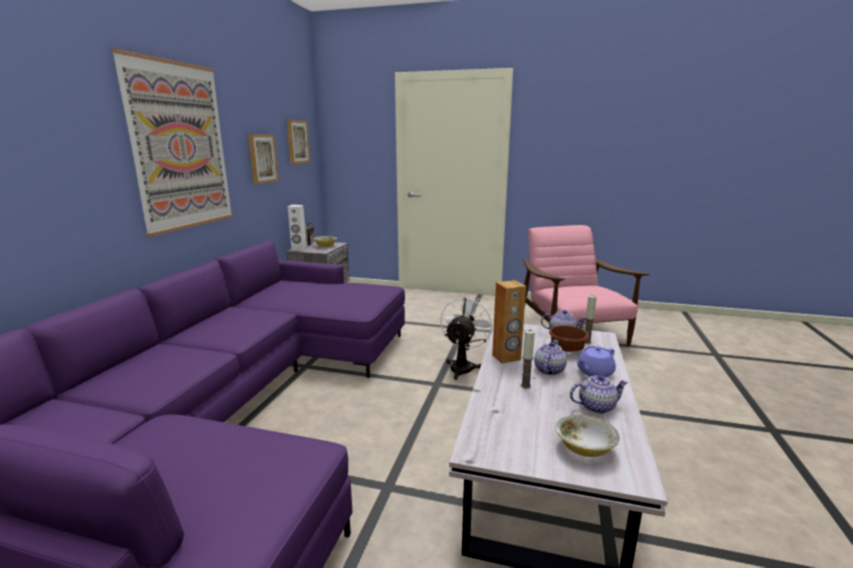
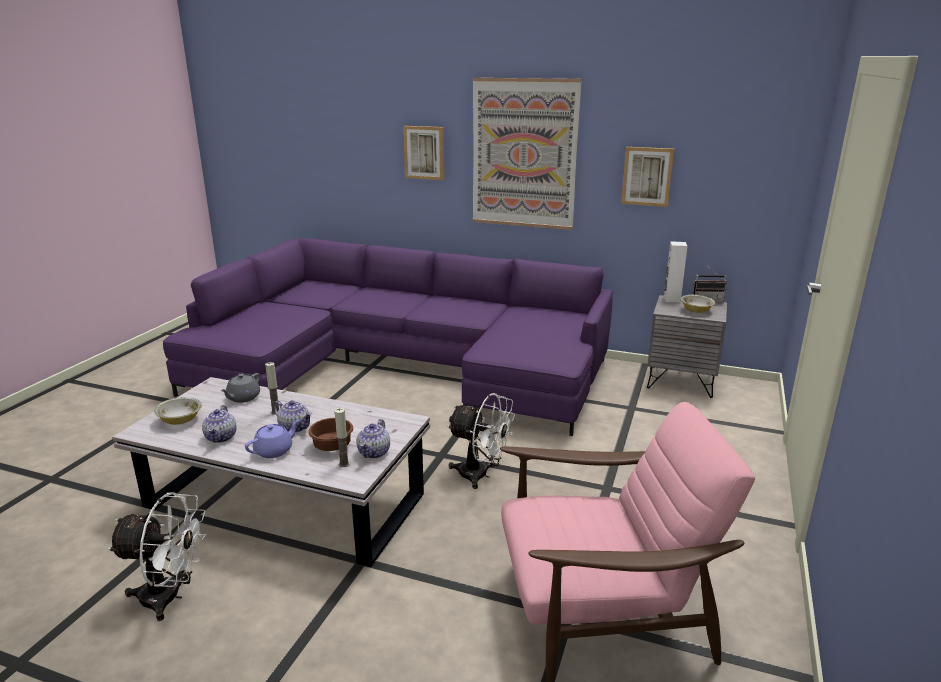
camera: 95 degrees right, 5 degrees up
picture [287,120,310,164] -> picture moved to [403,126,444,180]
brown speaker [492,280,526,364] -> none
purple teapot [577,346,616,378] -> purple teapot turned 75 degrees clockwise [245,419,299,458]
none -> white fan [108,492,206,621]
none -> grey teapot [221,373,260,403]

